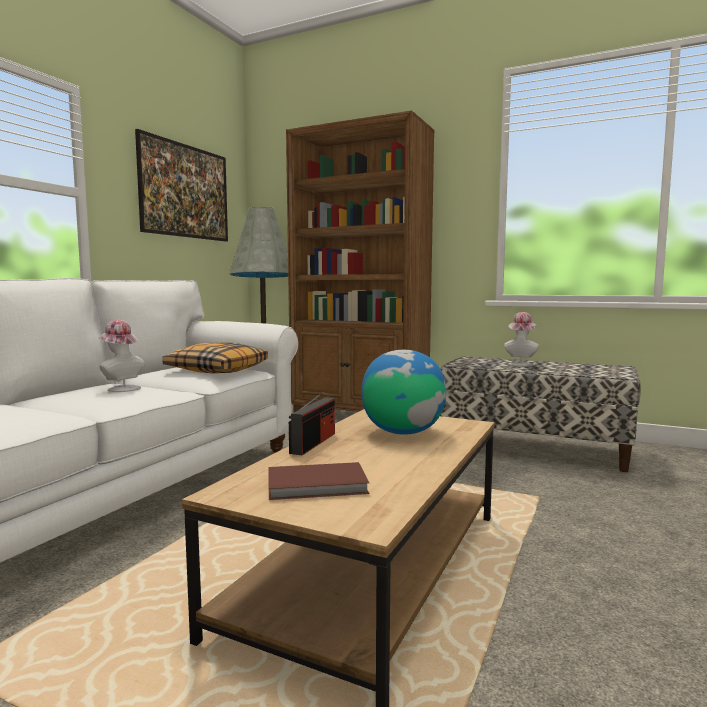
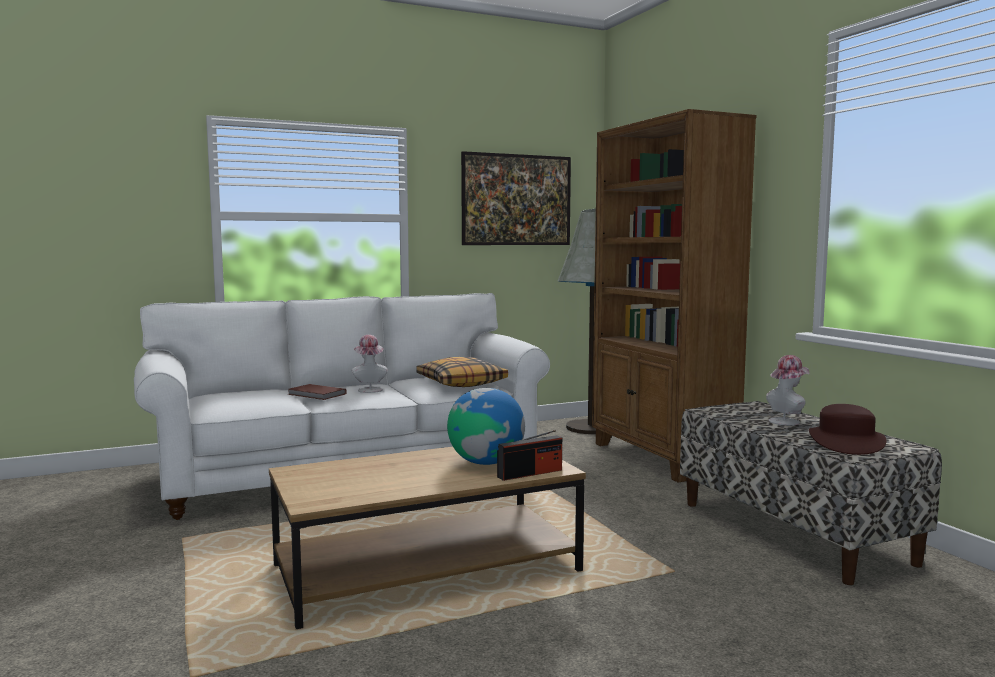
camera: 40 degrees right, 0 degrees up
brown book [269,462,369,500] -> brown book moved to [288,384,347,400]
radio [289,392,335,456] -> radio moved to [497,430,562,481]
none -> brown hat [809,404,886,455]

